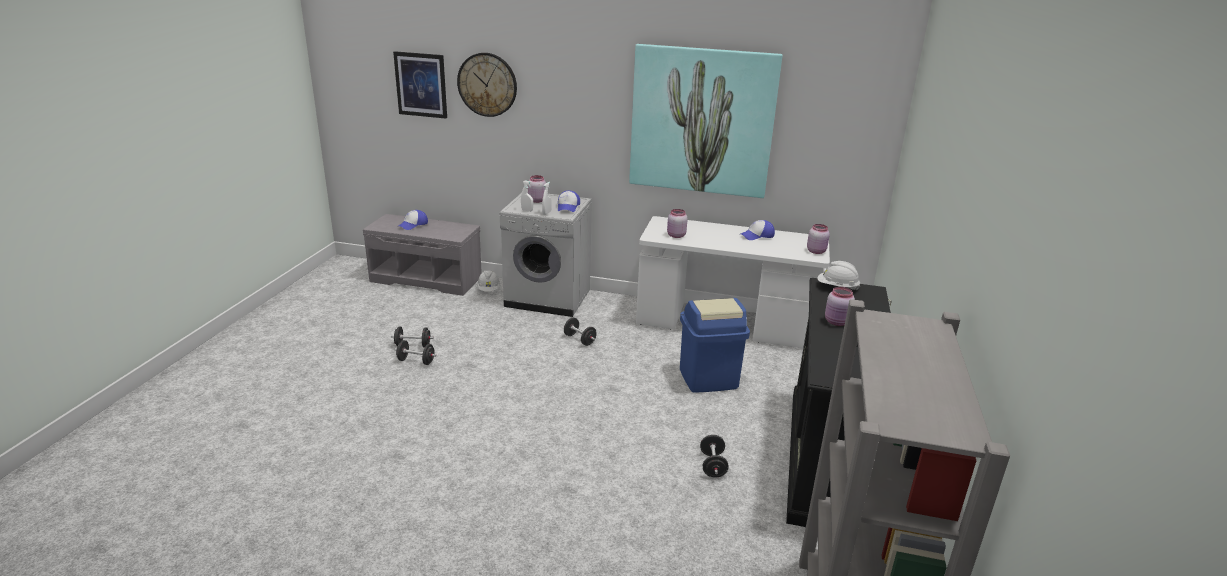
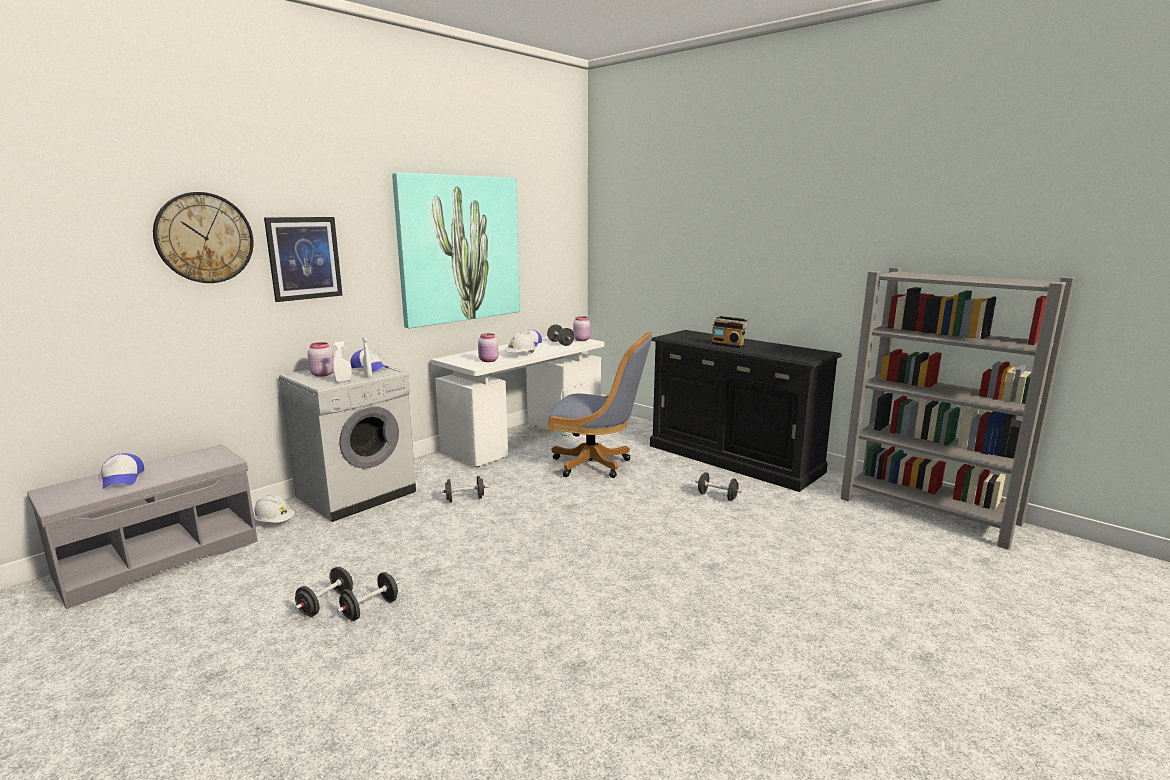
camera: 60 degrees left, 10 degrees down
picture [393,51,447,119] -> picture moved to [264,217,343,302]
blue trash can [680,298,750,393] -> blue office chair [548,332,652,478]
white hard hat [817,261,860,291] -> white hard hat moved to [505,333,536,353]
pink jar [825,287,855,326] -> radio [711,316,749,348]
none -> black dumbbell [547,324,575,346]

